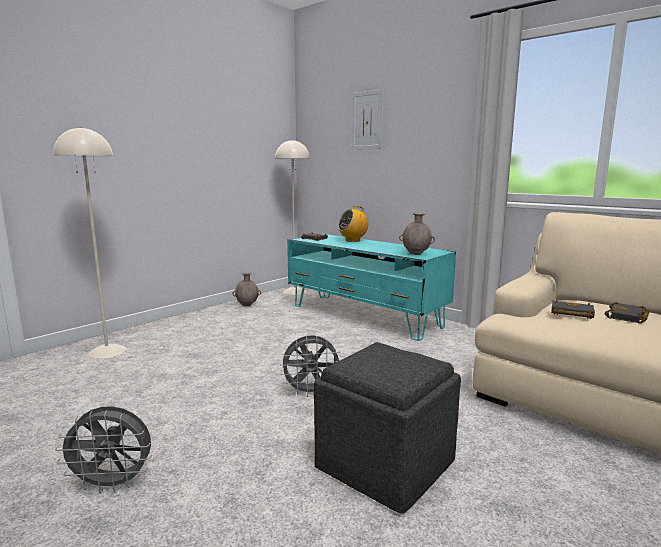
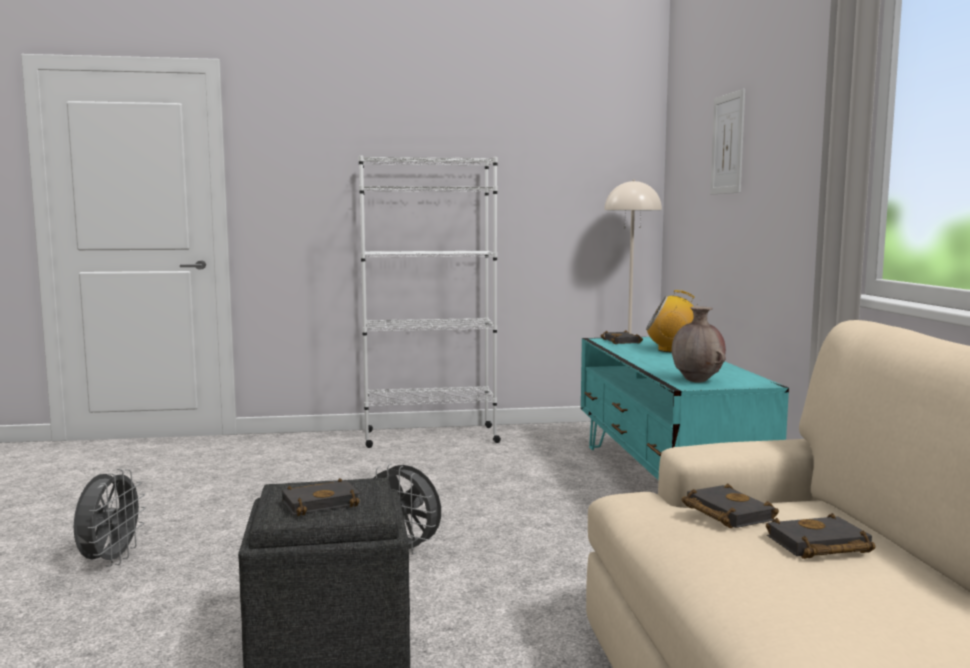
camera: 40 degrees right, 5 degrees down
beige floor lamp [54,126,127,359] -> none
grey fan [55,406,152,494] -> grey fan turned 120 degrees counterclockwise [74,469,146,567]
brown vase [232,272,261,306] -> none
none -> black book [282,478,360,516]
none -> white bookcase [358,155,501,448]

